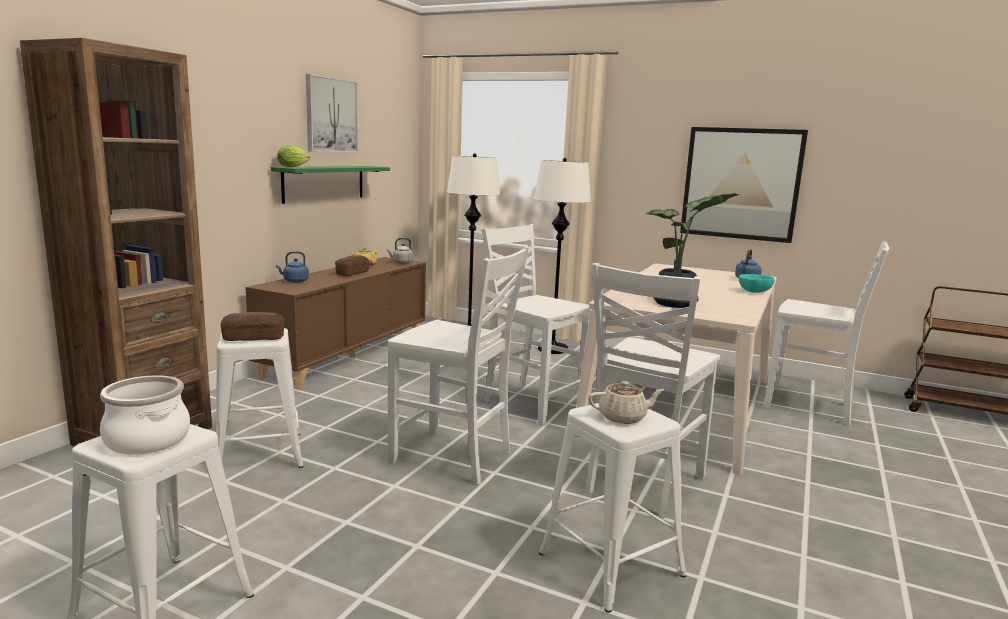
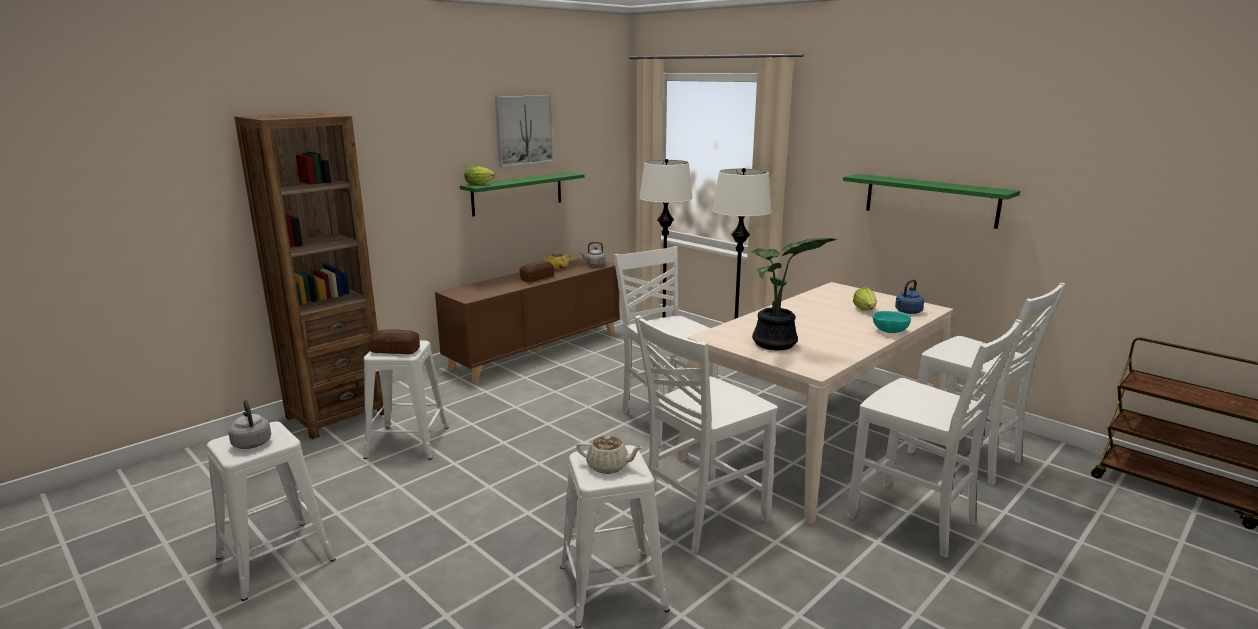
camera: 20 degrees right, 5 degrees up
cooking pot [100,375,190,455] -> grey kettle [228,400,271,449]
blue kettle [276,251,309,283] -> none
white chair [388,247,529,485] -> white chair moved to [847,319,1021,558]
picture [680,127,808,243] -> green shelf [843,174,1020,229]
none -> lettuce [853,287,877,311]

